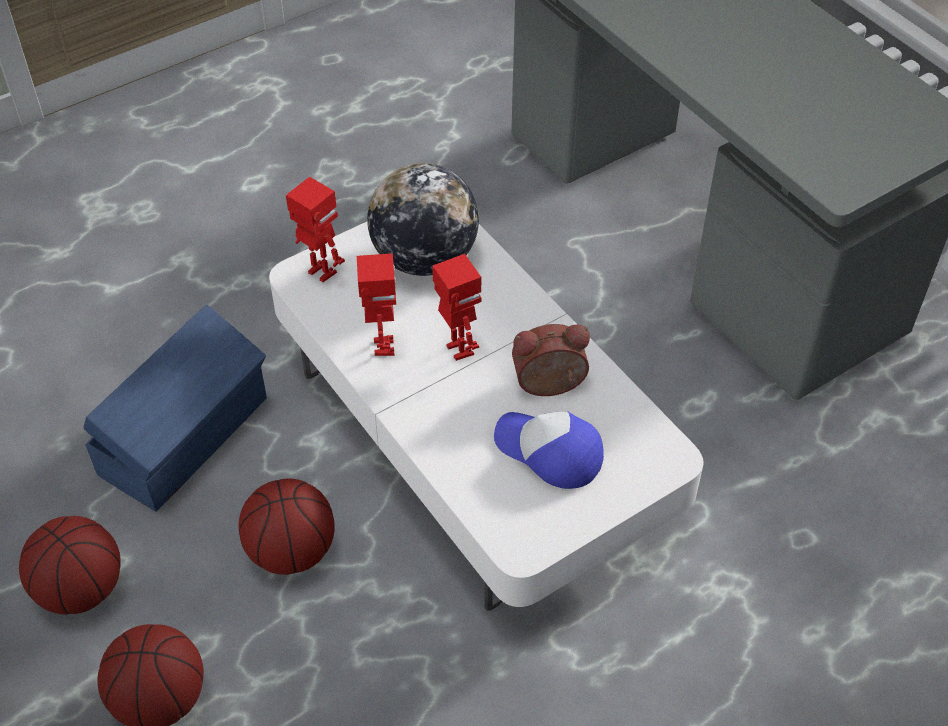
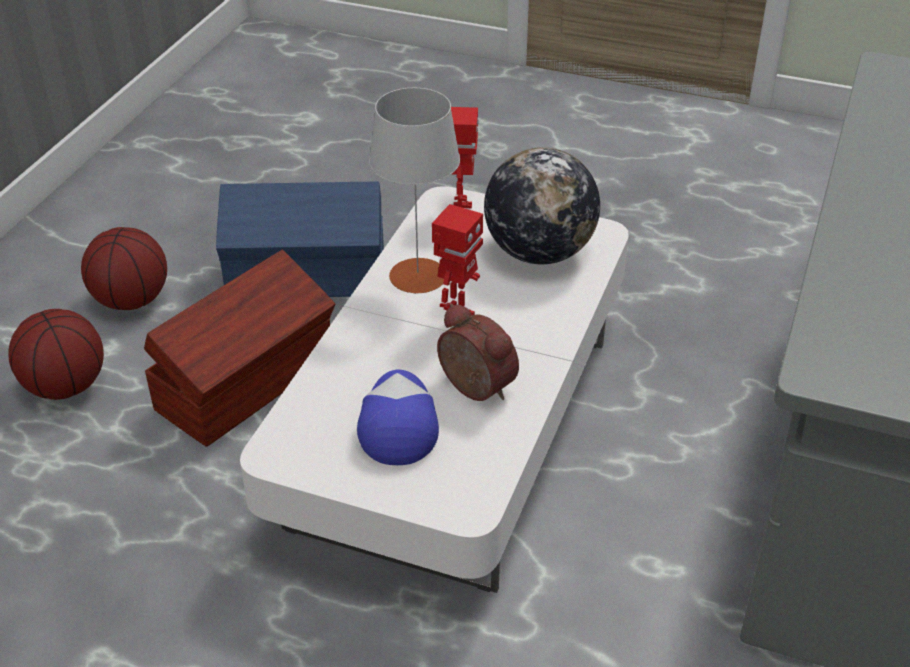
camera: 55 degrees right, 10 degrees down
basketball [239,478,335,575] -> brown storage box [144,250,335,447]
toy robot [357,253,396,356] -> grey table lamp [369,88,460,294]

